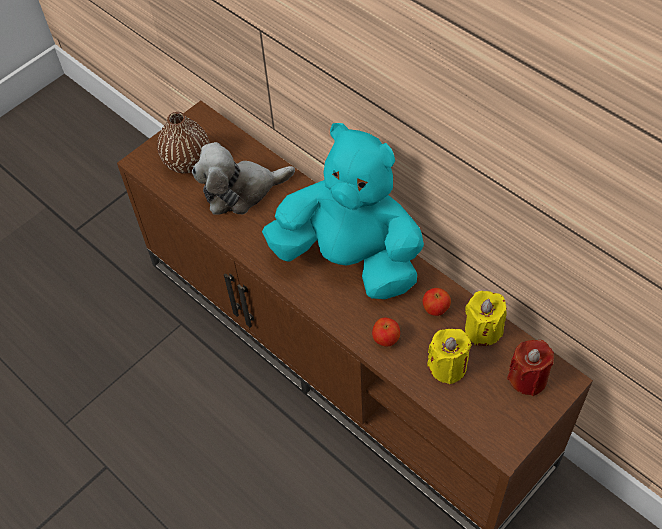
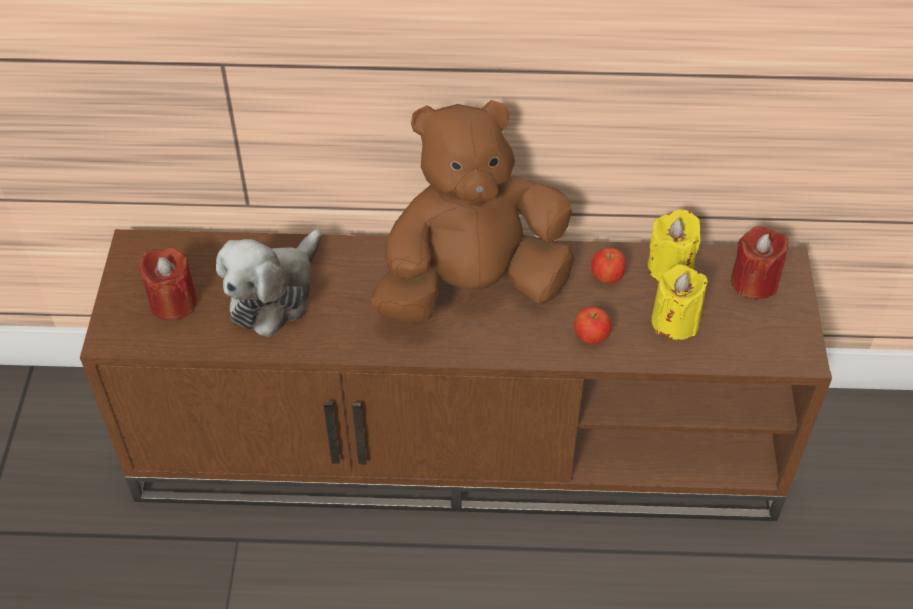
camera: 45 degrees left, 5 degrees down
brown vase [157,112,209,173] -> red candle [138,247,197,321]
turquoise plush toy [262,123,424,299] -> brown plush toy [371,100,575,324]

